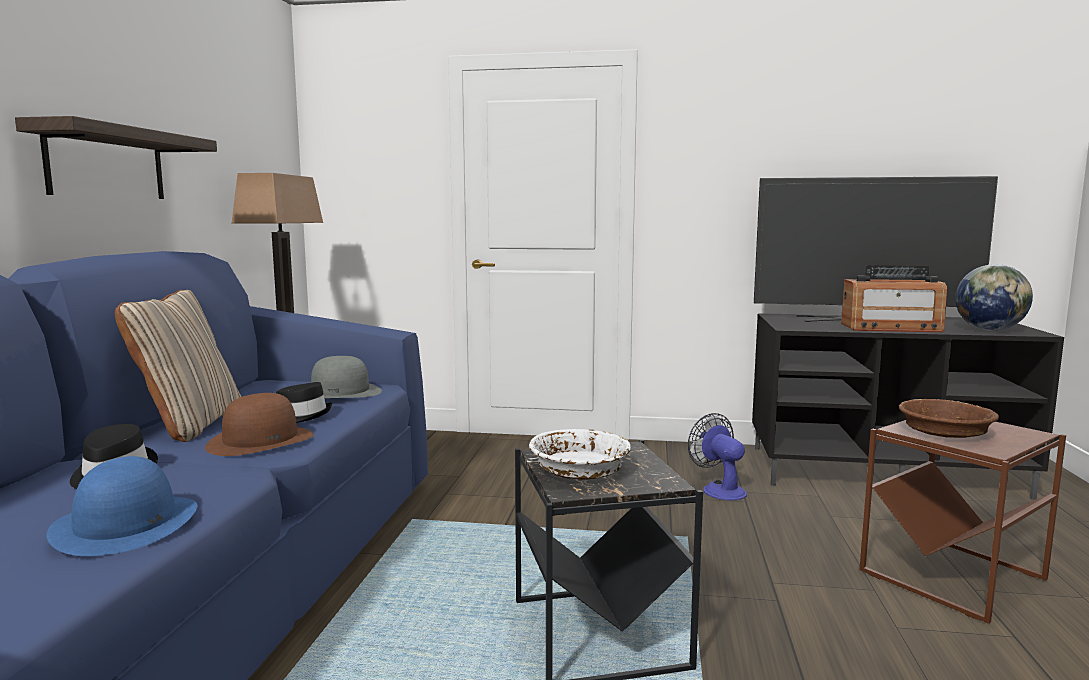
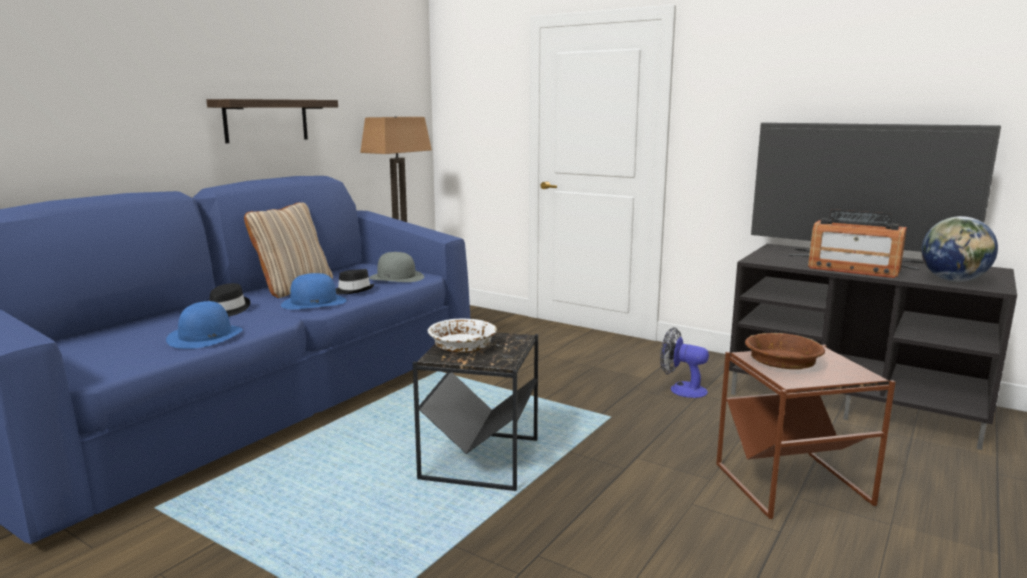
camera: 25 degrees right, 5 degrees up
brown hat [205,393,314,456] -> blue hat [281,273,347,309]
fan [688,413,747,501] -> fan turned 60 degrees counterclockwise [660,327,709,398]

